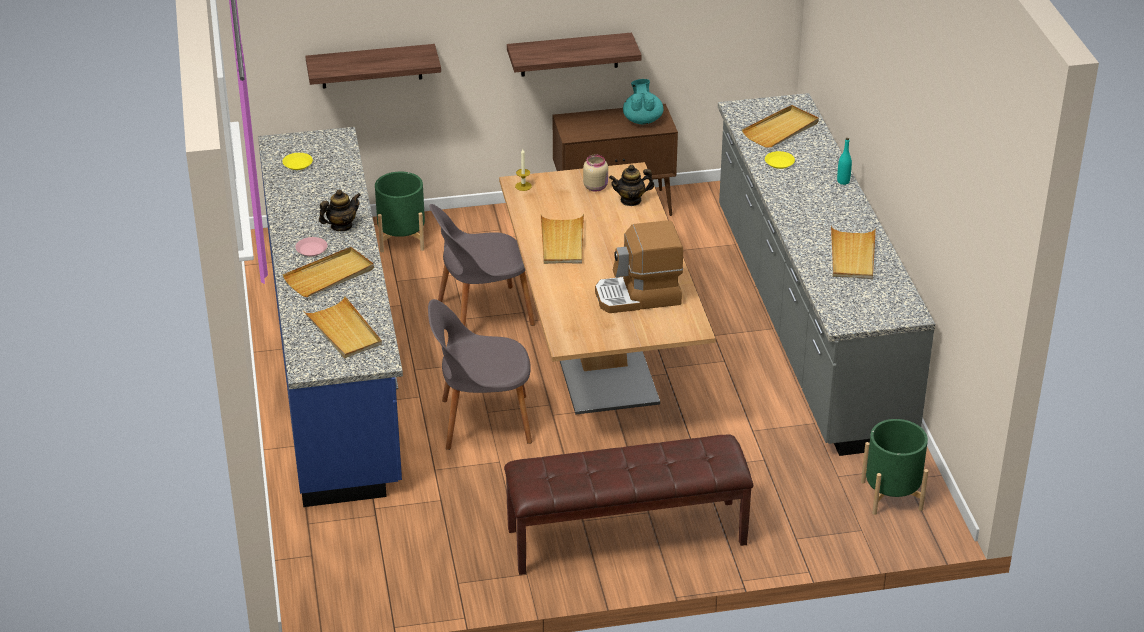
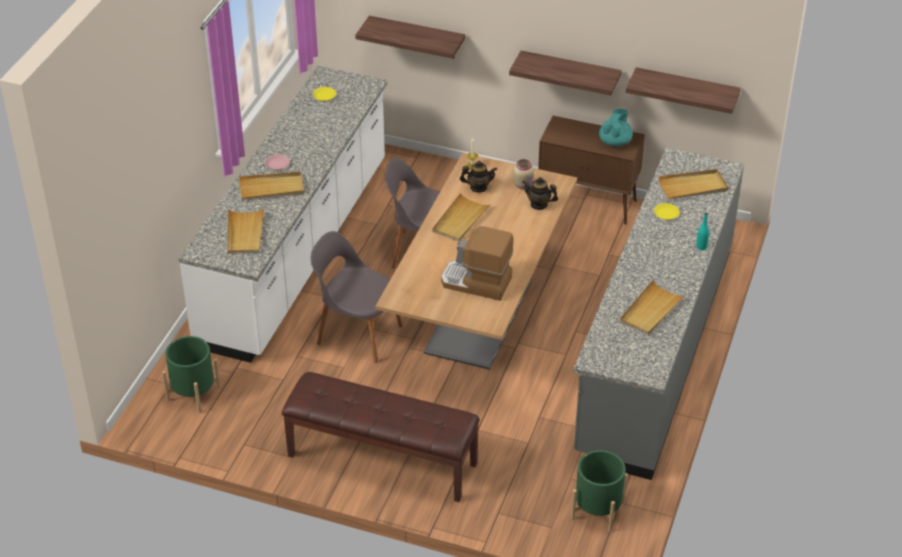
camera: 30 degrees right, 5 degrees up
blue counter [258,127,403,507] -> white counter [178,66,387,363]
teapot [319,189,361,231] -> teapot moved to [460,161,497,193]
green planter [375,171,425,252] -> green planter moved to [162,336,221,413]
none -> shelf [626,67,741,114]

